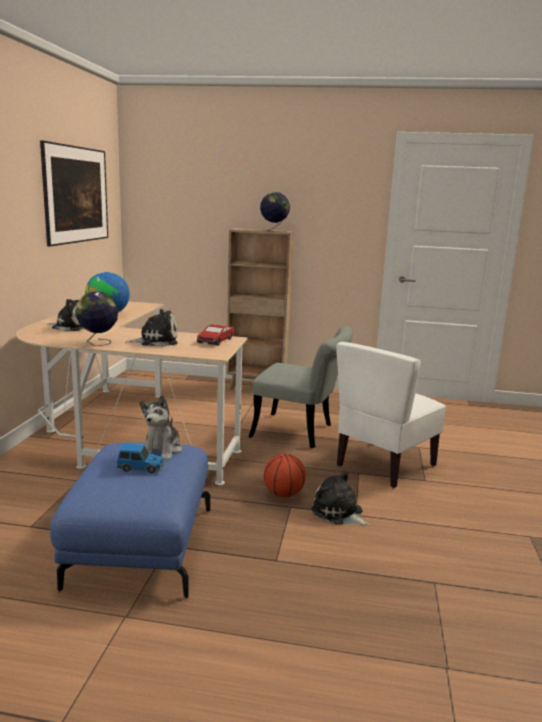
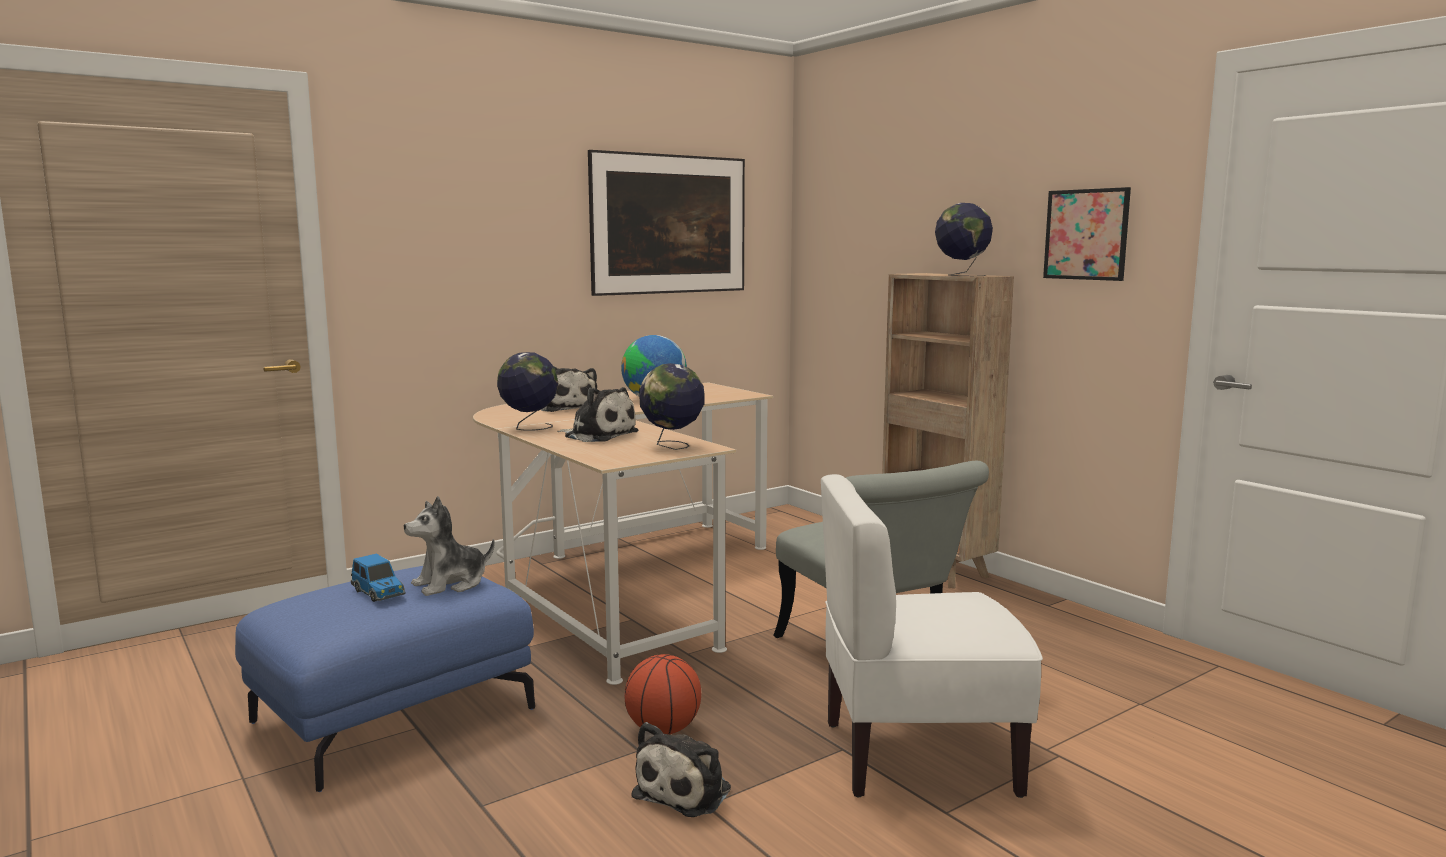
camera: 45 degrees right, 5 degrees down
toy car [197,324,234,346] -> globe [639,363,704,450]
plush toy [311,471,370,526] -> plush toy turned 150 degrees counterclockwise [632,722,731,817]
none -> picture [1043,187,1131,281]

